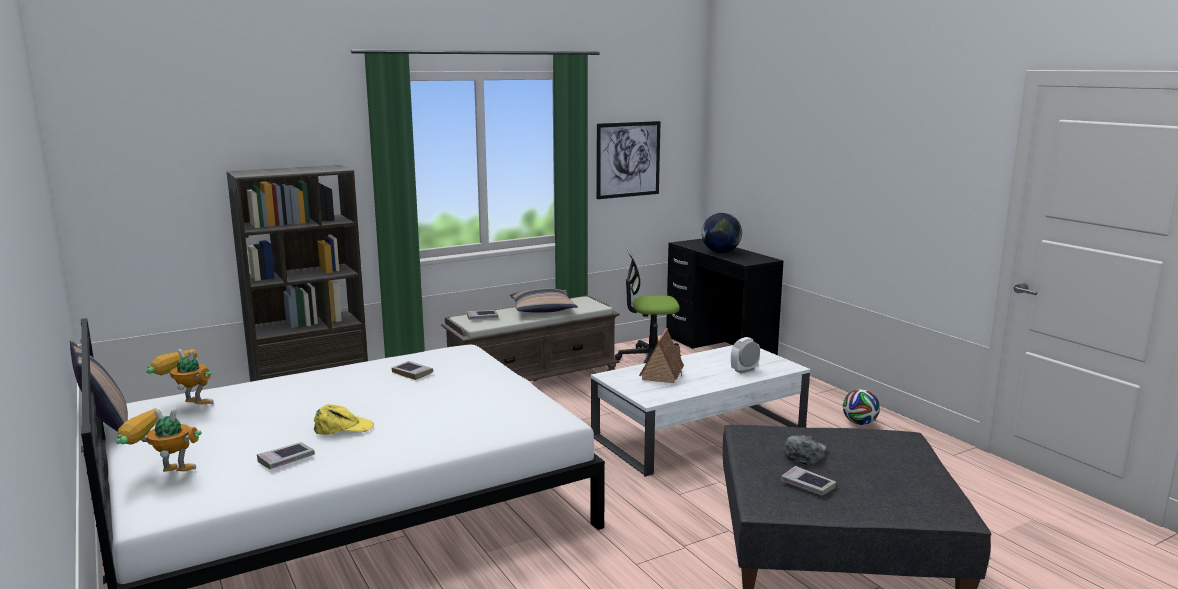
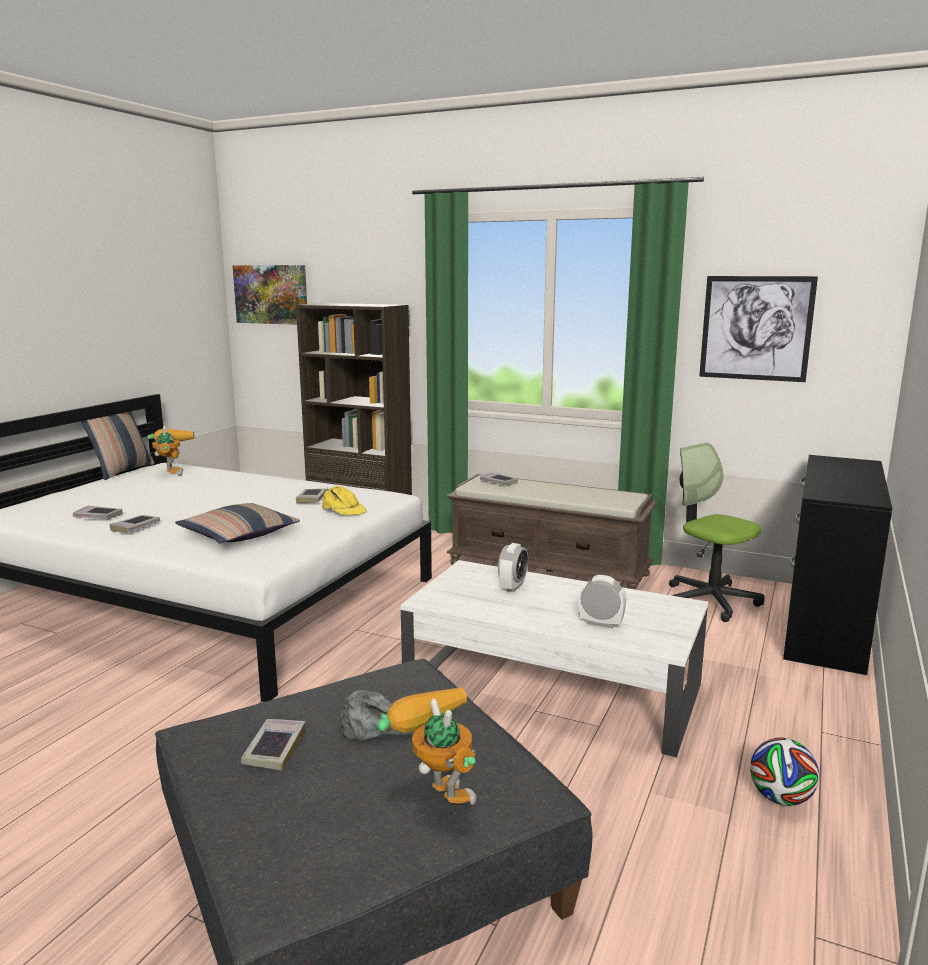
camera: 55 degrees right, 0 degrees up
toy robot [116,408,202,472] -> toy robot moved to [378,687,477,805]
yellow cap [314,404,374,435] -> yellow cap moved to [322,486,367,515]
pillow [509,288,578,313] -> pillow moved to [175,503,300,543]
toy house [639,328,684,383] -> alarm clock [498,543,528,592]
globe [701,213,742,253] -> none
none -> book [109,515,160,533]
none -> picture [233,265,307,325]

